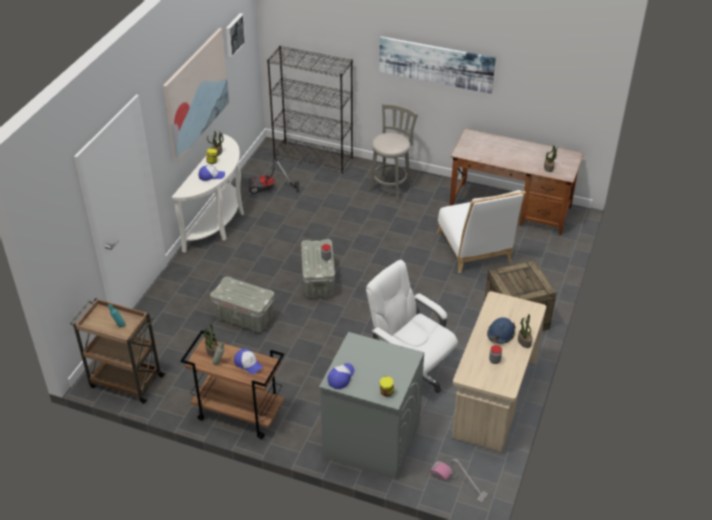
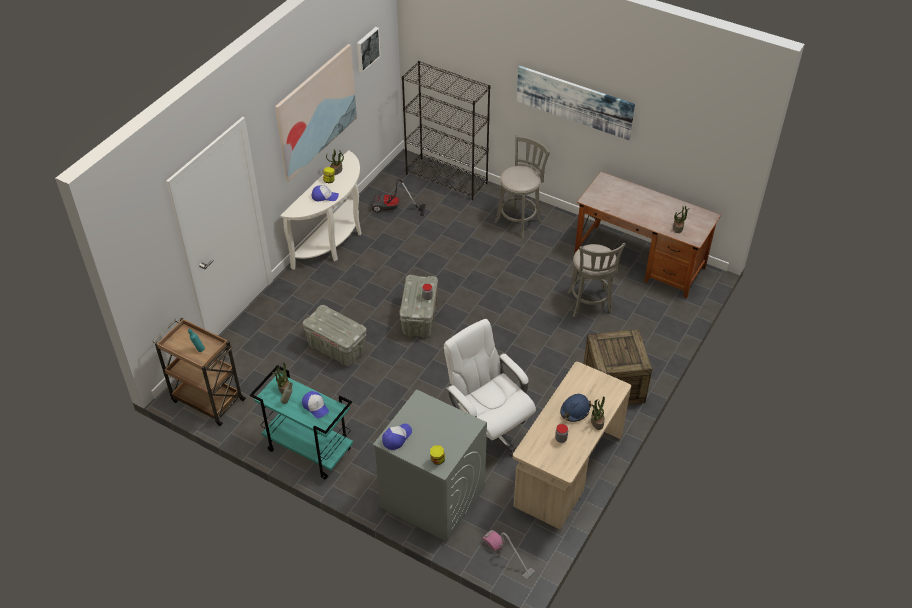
camera: 10 degrees right, 5 degrees up
brown cart [181,330,284,439] -> turquoise cart [250,365,353,480]
white chair [436,190,526,273] -> grey stool [567,243,626,317]

